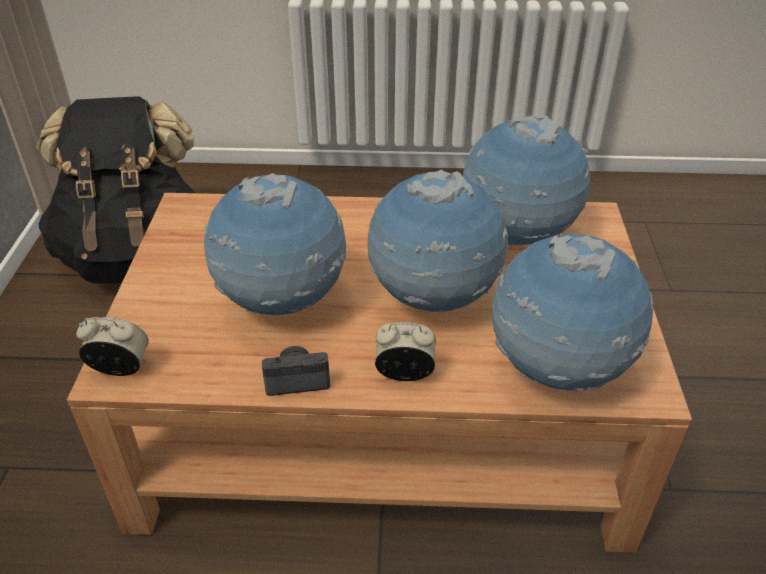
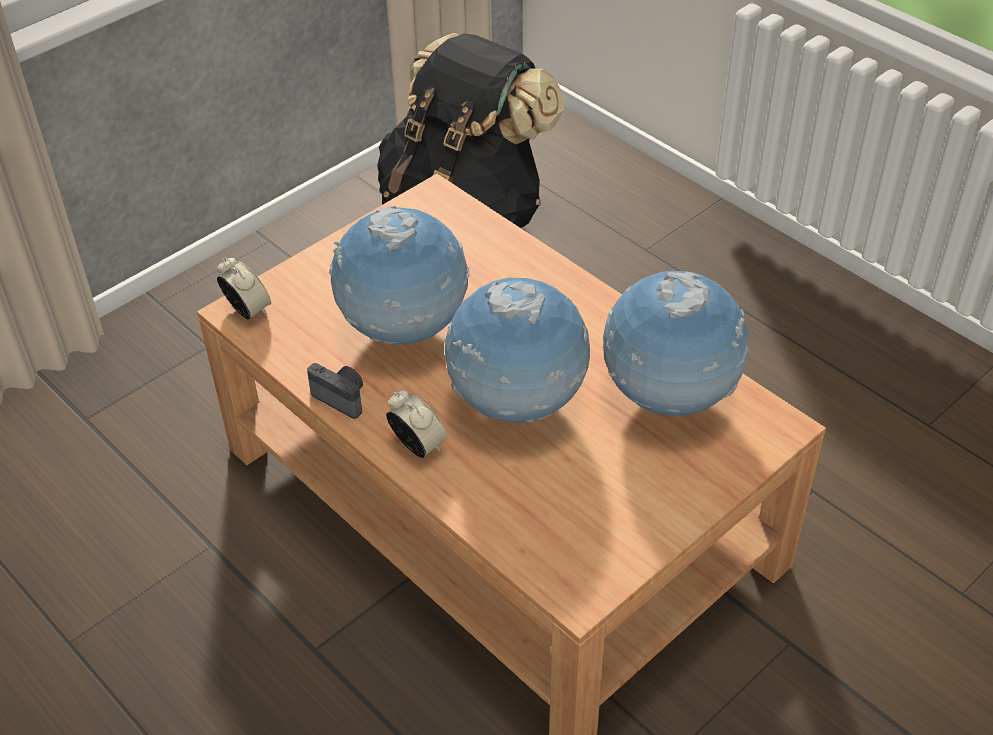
camera: 45 degrees right, 5 degrees up
globe [492,233,653,391] -> none

